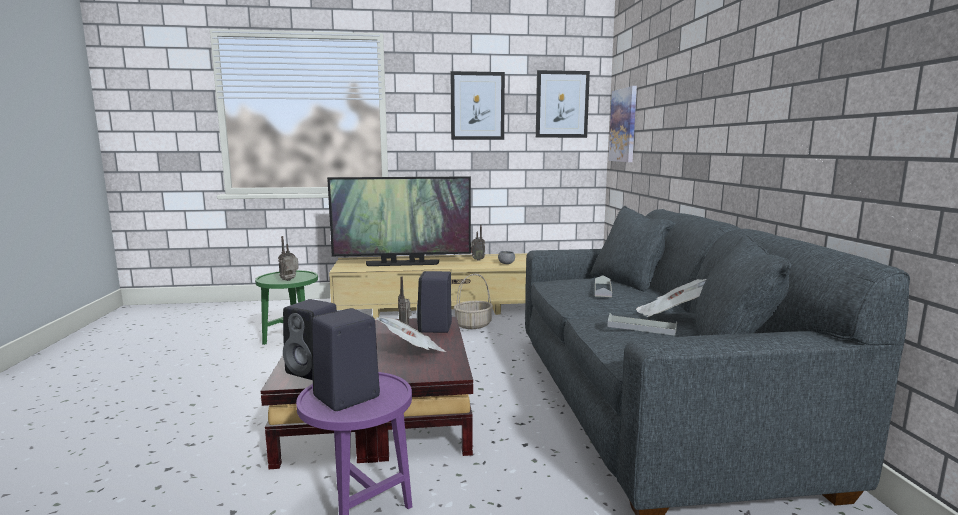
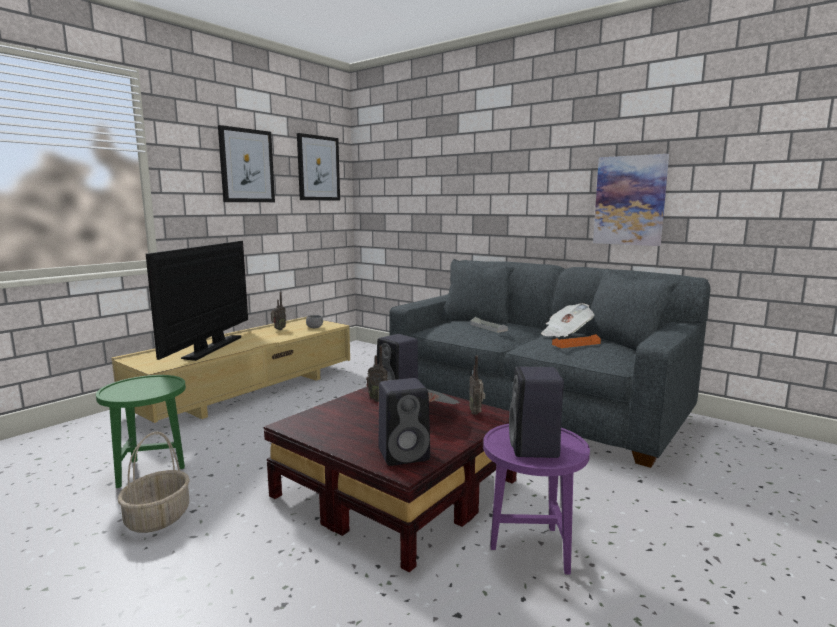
camera: 45 degrees left, 0 degrees up
radio [278,236,299,281] -> radio moved to [469,356,485,415]
television [327,177,471,266] -> television turned 150 degrees clockwise [146,241,248,361]
basket [454,274,493,329] -> basket moved to [118,431,190,533]
grey tray [607,313,677,336] -> orange tray [552,334,601,348]
picture [608,86,637,162] -> picture moved to [593,154,669,246]

